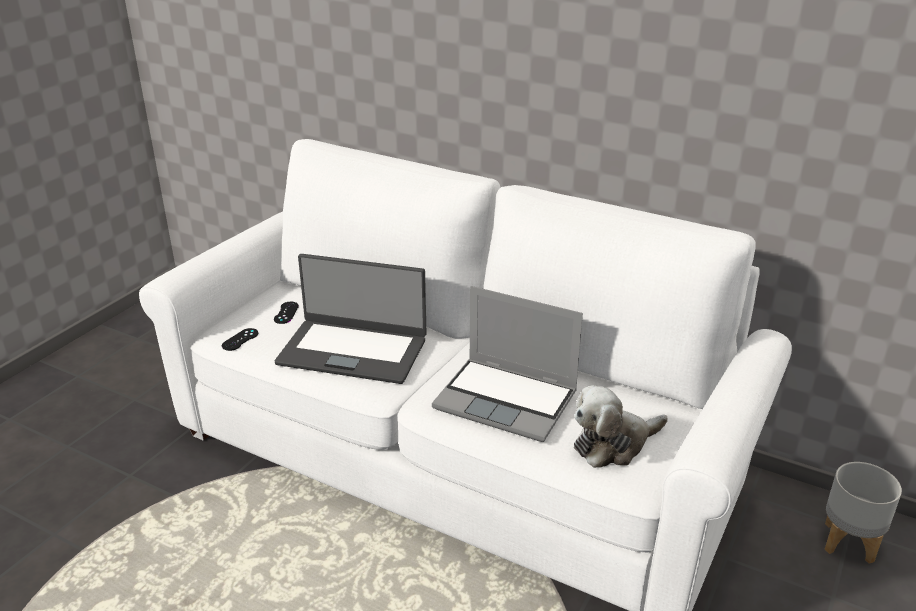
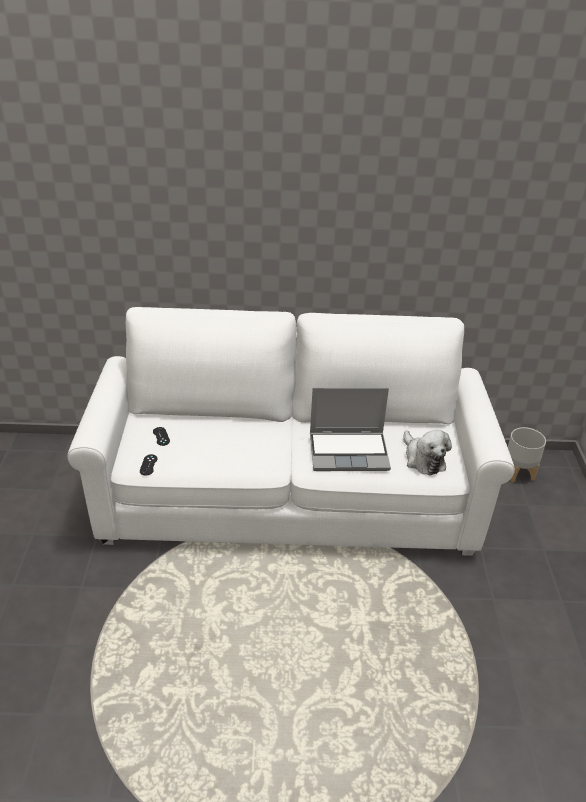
camera: 30 degrees left, 5 degrees up
laptop [275,254,427,384] -> none
plush toy [574,385,668,468] -> plush toy turned 60 degrees counterclockwise [404,430,452,475]

